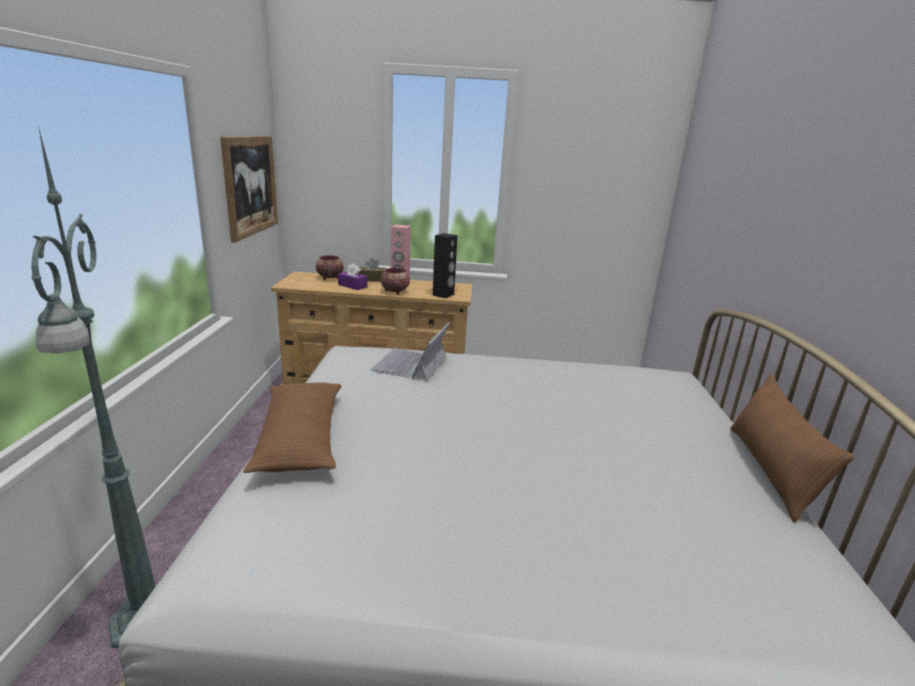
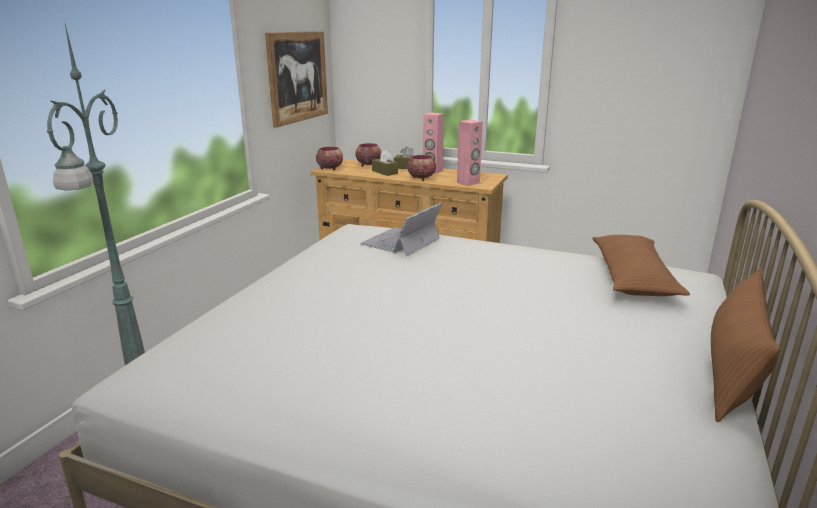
camera: 20 degrees right, 0 degrees up
brown pillow [243,382,341,473] -> brown pillow moved to [592,235,690,296]
purple tissue box [338,263,367,290] -> brown tissue box [372,150,398,176]
black speaker [433,233,457,298] -> pink speaker [457,120,483,186]
none -> bowl [316,146,343,170]

